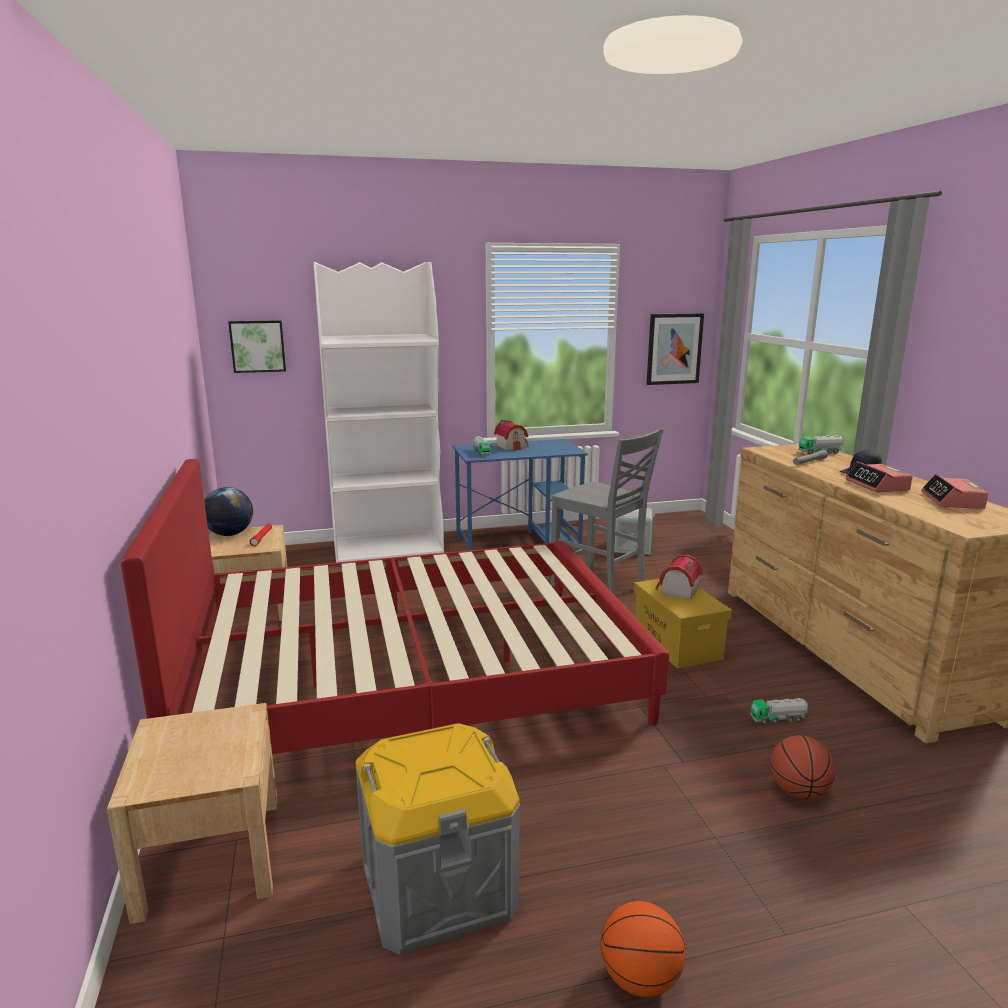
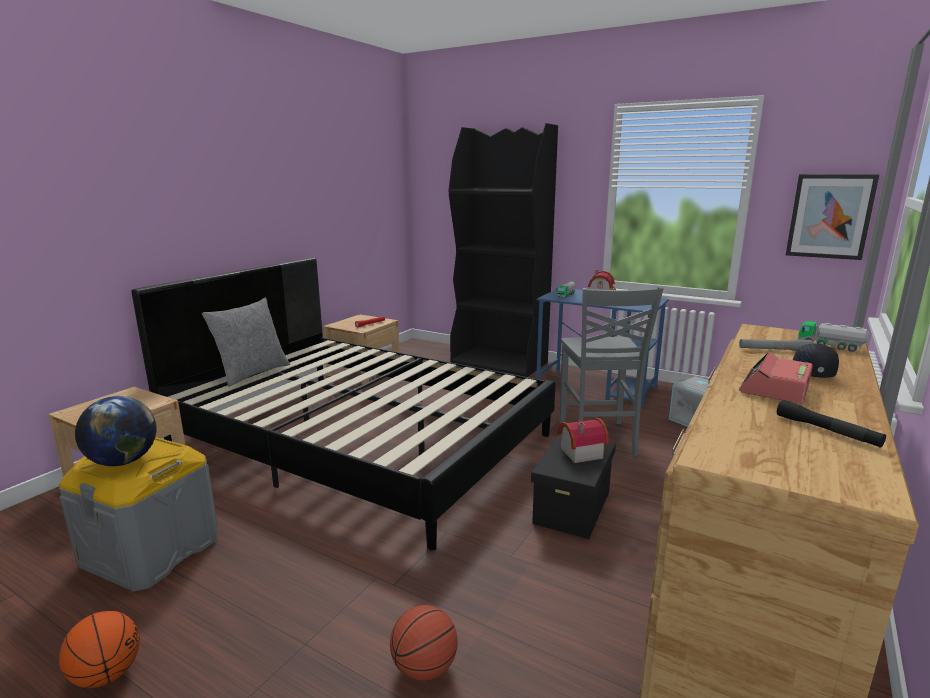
camera: 45 degrees right, 0 degrees up
red bed [121,459,669,754] -> black bed [131,258,555,550]
globe [204,487,253,536] -> globe moved to [75,396,157,466]
picture [228,320,286,373] -> none
white bookcase [313,262,444,563] -> black bookcase [449,123,558,377]
yellow storage box [634,579,732,669] -> black storage box [531,433,616,539]
toy truck [750,698,808,725] -> none
alarm clock [921,474,988,509] -> black flashlight [777,400,886,448]
none -> grey pillow [202,298,290,387]

